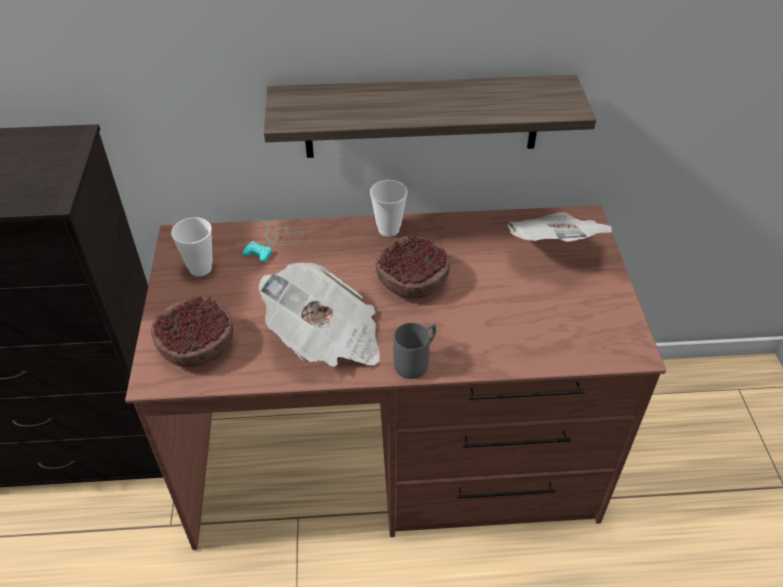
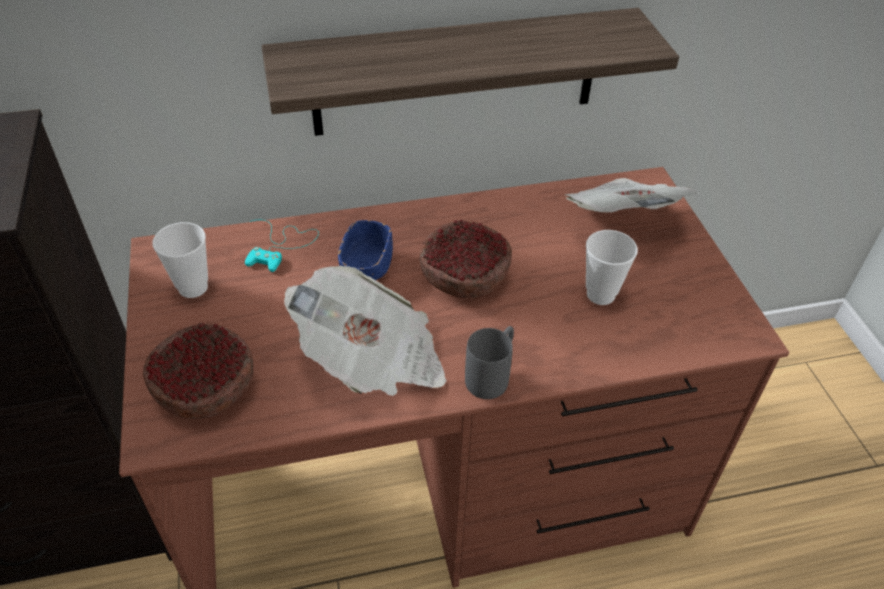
camera: 10 degrees left, 0 degrees up
cup [370,180,408,237] -> cup moved to [586,230,638,305]
none -> blue bowl [338,220,393,280]

